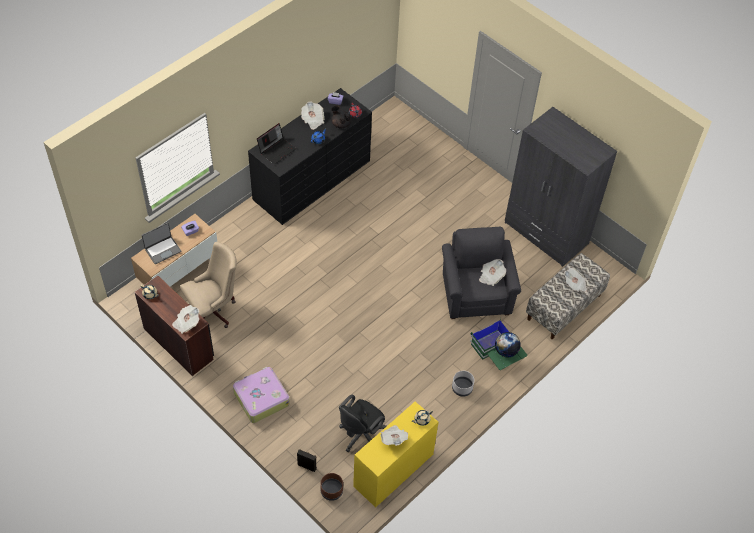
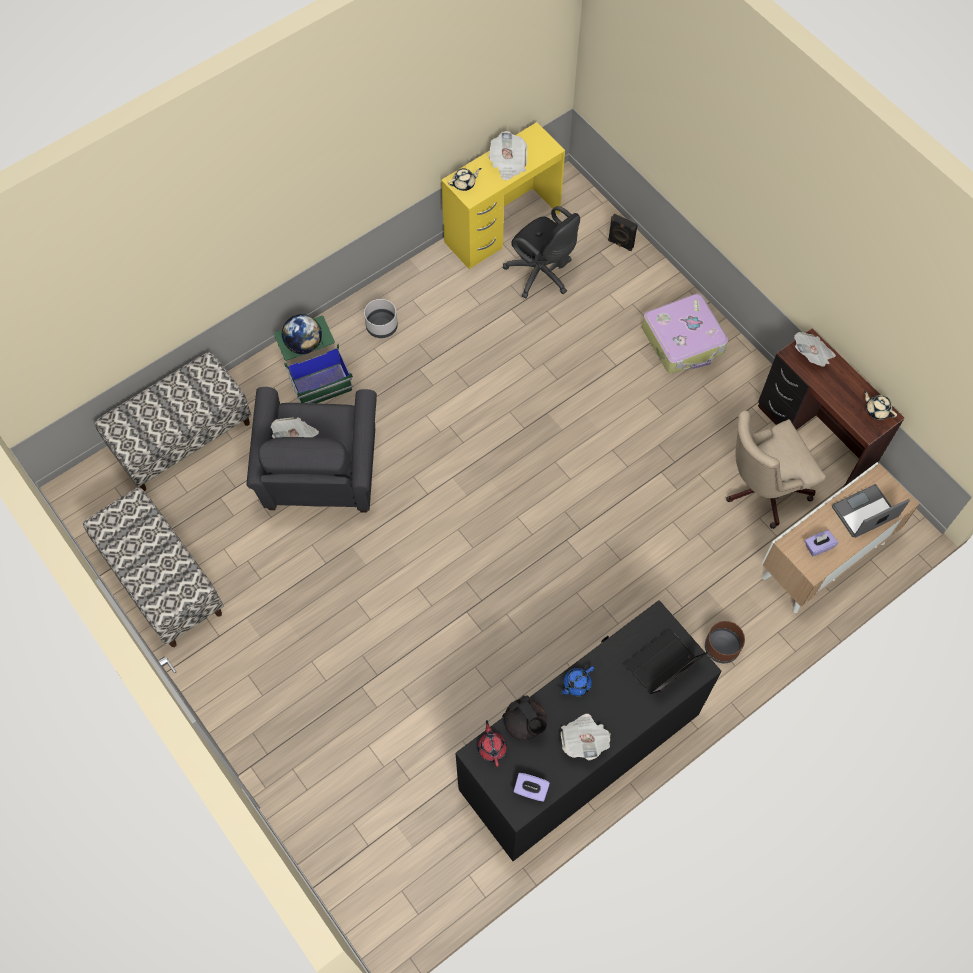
camera: 170 degrees left, 10 degrees up
brown planter [320,473,343,501] -> brown planter moved to [705,621,745,663]
black office chair [339,395,386,452] -> black office chair turned 90 degrees clockwise [503,206,580,298]
grey wardrobe [505,107,617,267] -> bench [83,487,224,647]
newspaper [564,268,587,292] -> none

